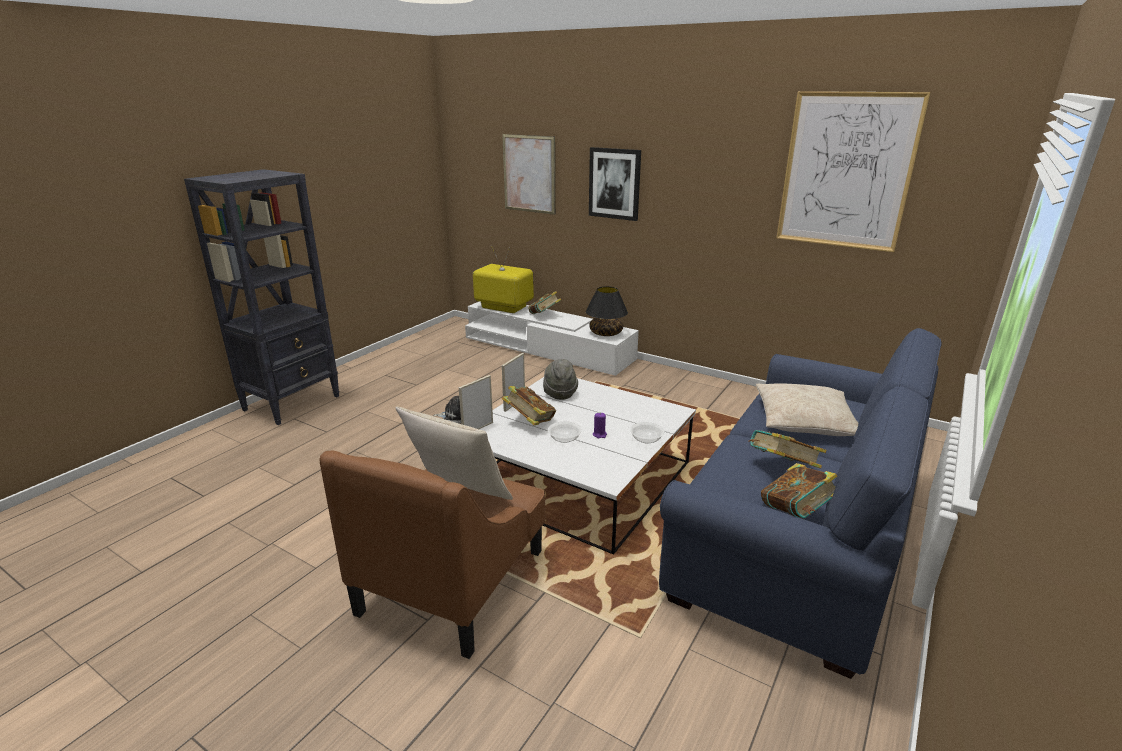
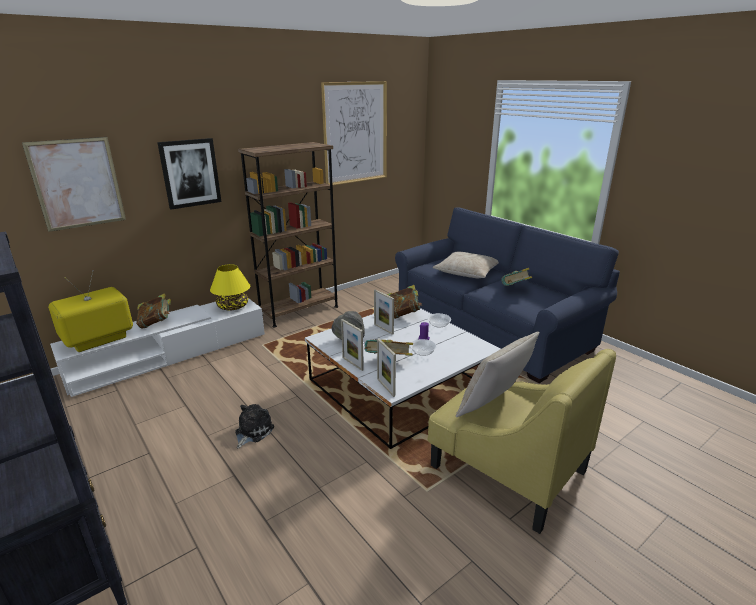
camera: 70 degrees left, 0 degrees up
brown armchair [320,450,546,659] -> yellow armchair [427,349,616,534]
black table lamp [586,286,628,336] -> yellow table lamp [210,264,250,310]
book [761,463,837,518] -> book moved to [386,285,423,319]
none -> brown bookcase [238,142,338,328]
none -> picture frame [374,289,394,335]

